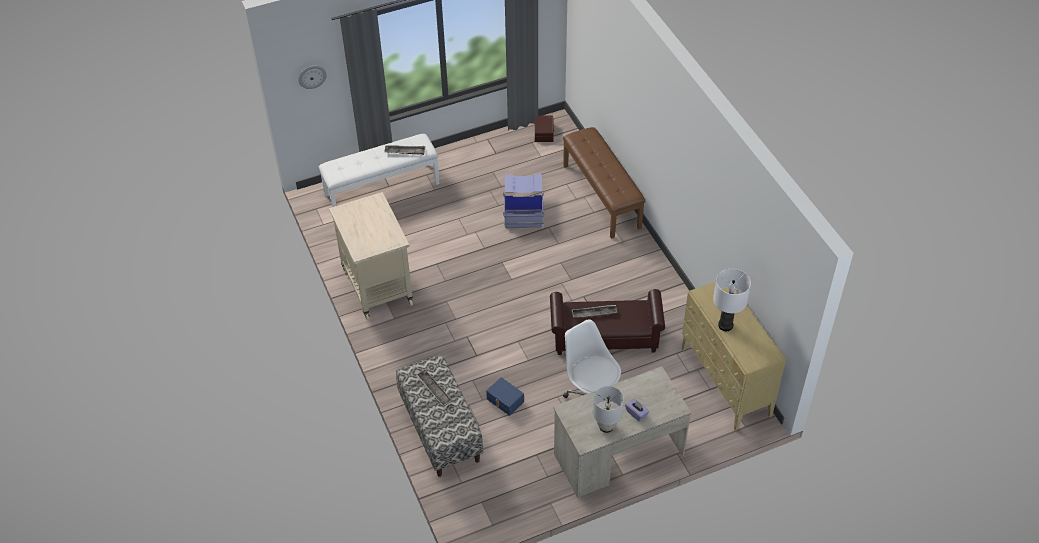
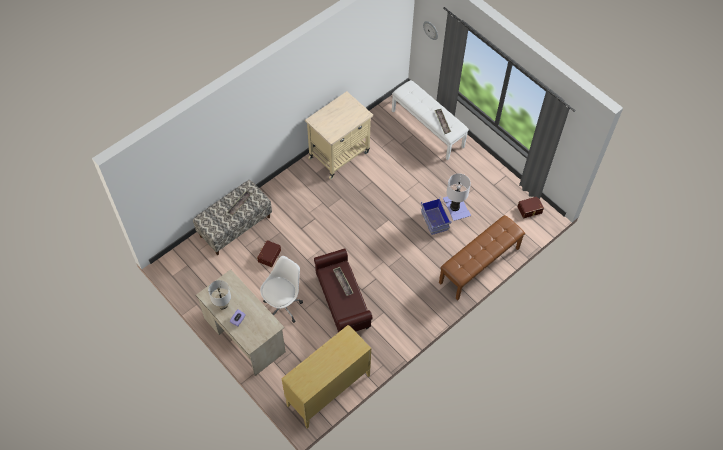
camera: 70 degrees right, 10 degrees up
blue storage box [486,377,524,416] -> brown storage box [257,240,281,267]
white table lamp [713,269,751,331] -> white table lamp moved to [447,173,471,211]

